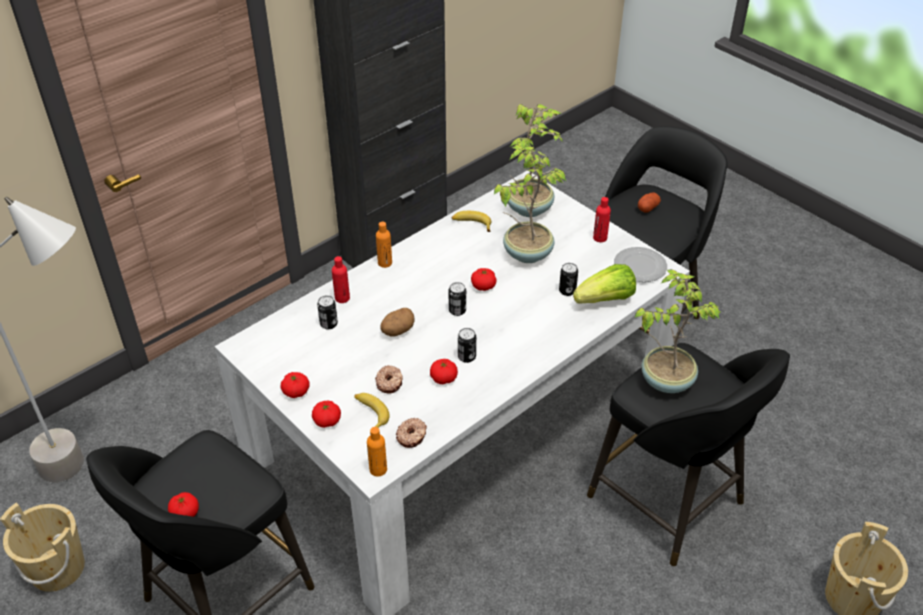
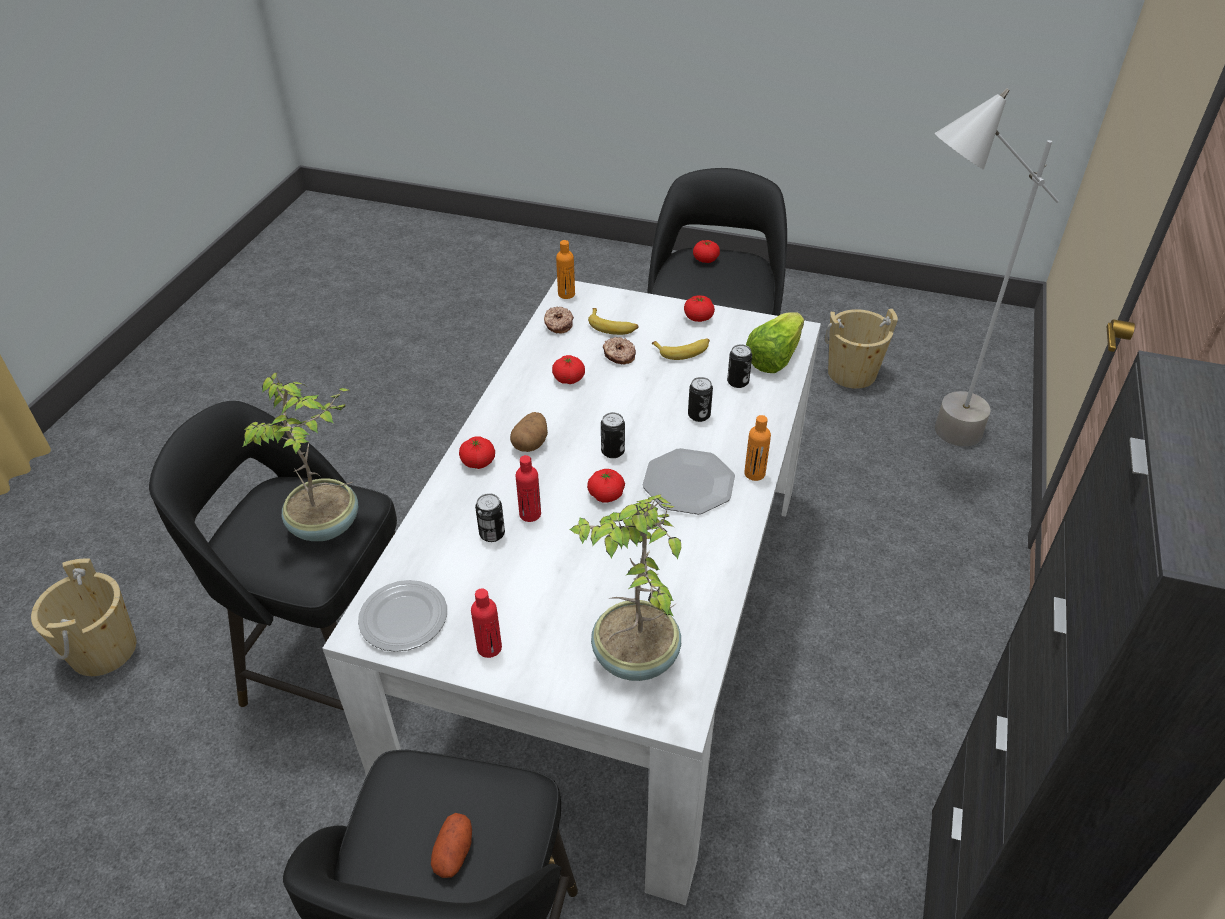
camera: 150 degrees right, 0 degrees up
tomato [312,401,341,428] -> tomato moved to [459,436,495,469]
red bottle [332,256,350,303] -> red bottle moved to [516,455,541,522]
potato [380,308,414,337] -> potato moved to [510,412,548,452]
banana [451,211,491,232] -> banana moved to [652,338,710,360]
can [458,328,476,363] -> can moved to [688,377,713,422]
potted plant [494,146,567,263] -> none
lettuce [573,264,636,303] -> lettuce moved to [746,312,804,373]
none -> plate [643,448,735,514]

